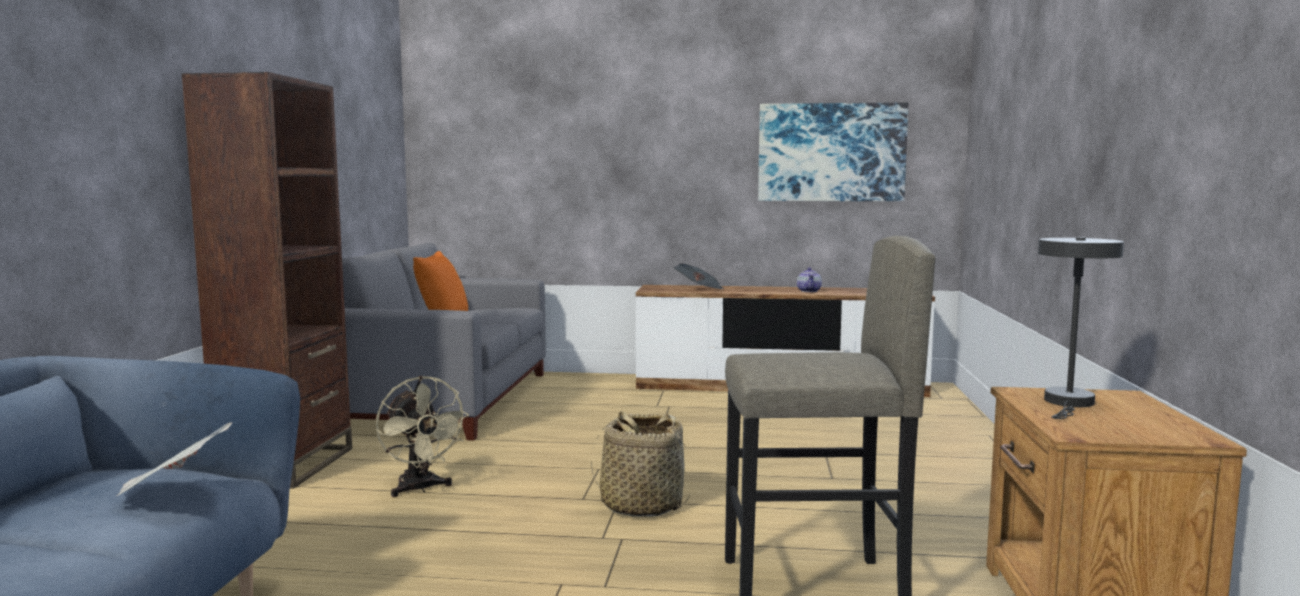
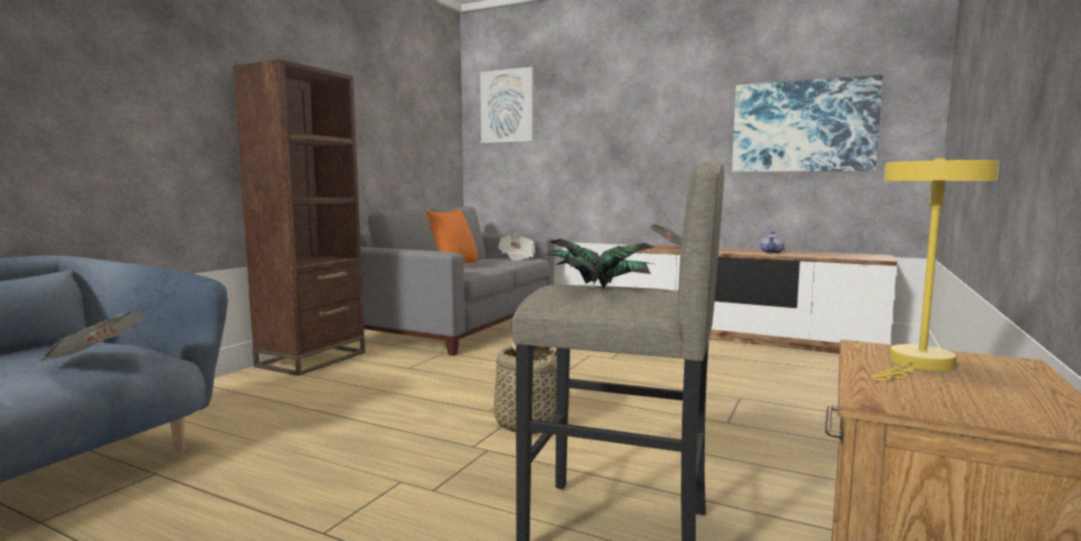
camera: 20 degrees right, 0 degrees up
beige fan [376,376,469,497] -> none
grey table lamp [1038,237,1124,419] -> yellow table lamp [871,158,1000,381]
none -> picture [480,67,534,143]
none -> newspaper [498,234,535,260]
none -> potted plant [545,239,655,288]

